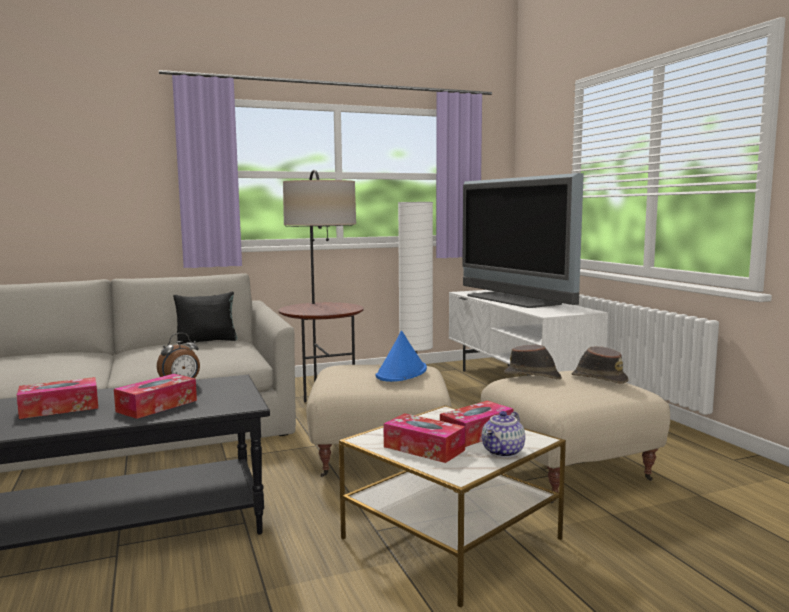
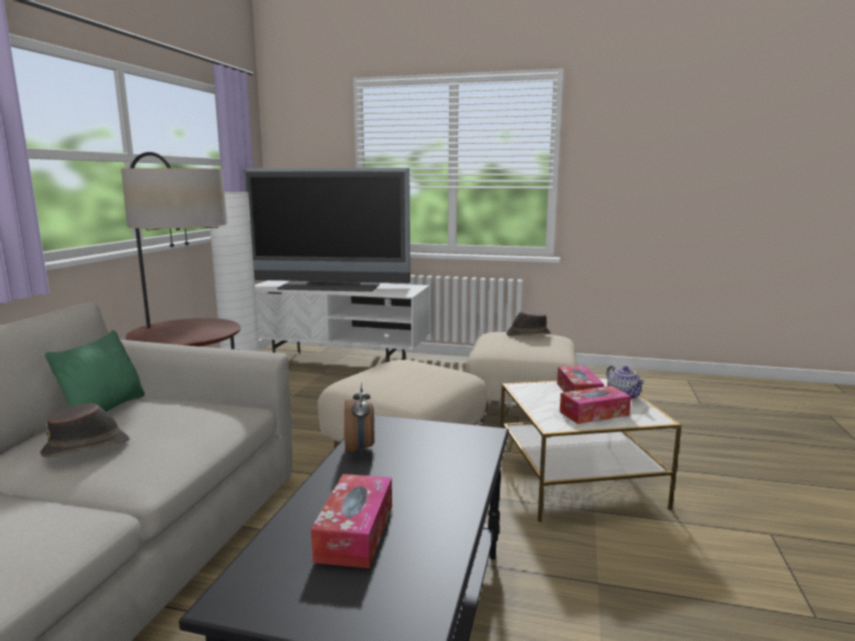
camera: 55 degrees left, 5 degrees up
tissue box [114,374,197,419] -> none
black pillow [173,292,237,344] -> green pillow [45,330,145,412]
blue hat [375,331,427,382] -> none
brown hat [504,345,562,379] -> brown hat moved to [40,403,130,457]

